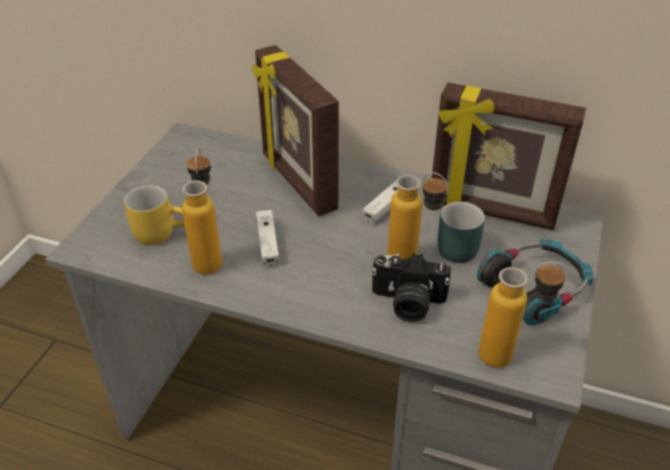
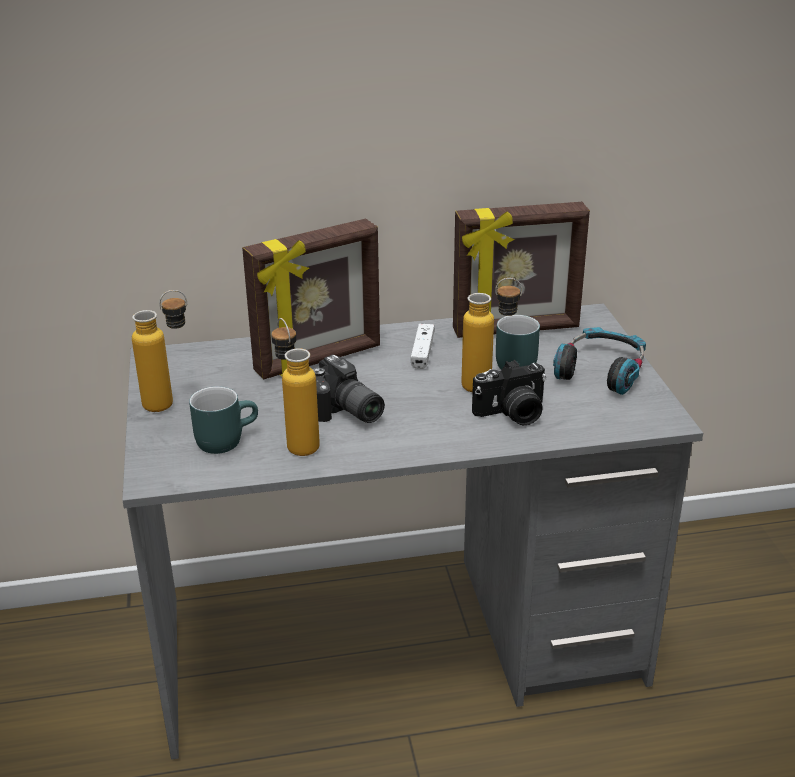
camera: 30 degrees left, 10 degrees down
yellow mug [124,185,185,245] -> turquoise mug [189,386,258,454]
picture frame [252,45,339,216] -> picture frame turned 60 degrees counterclockwise [242,219,380,379]
white game controller [256,210,279,267] -> camera [314,355,385,423]
bottle [479,262,569,368] -> bottle moved to [132,290,187,412]

